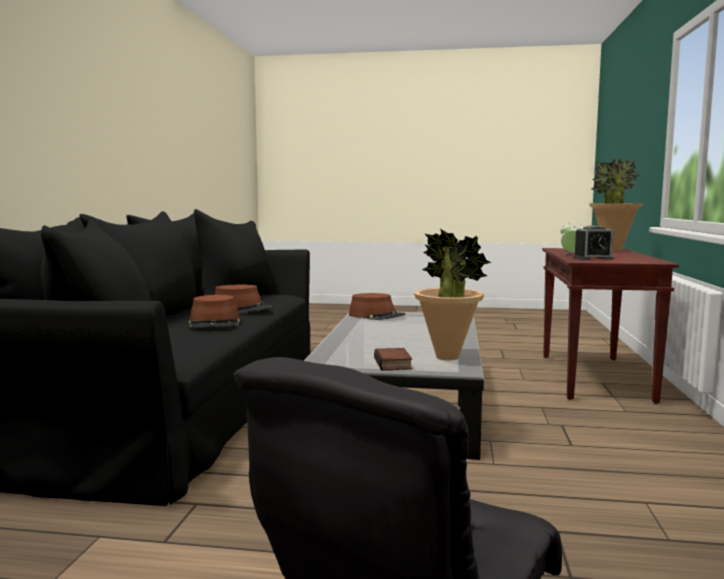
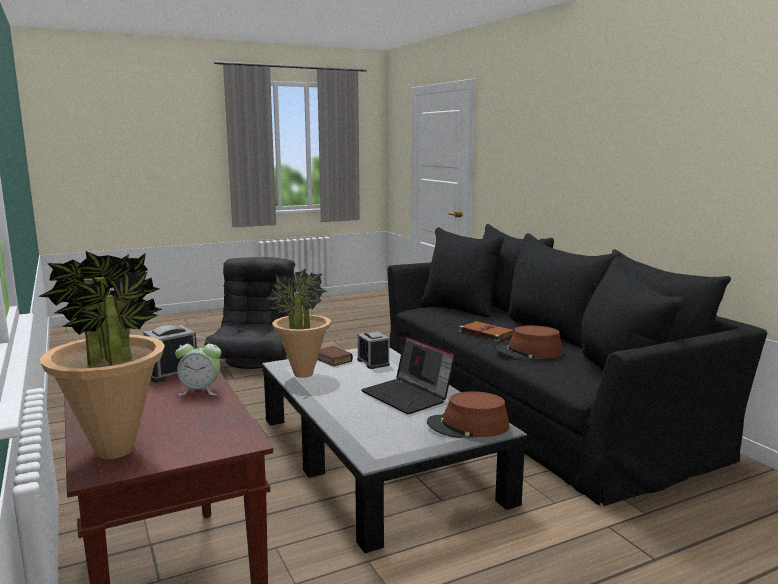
camera: 145 degrees right, 5 degrees up
brown hat [189,295,240,328] -> brown book [459,321,514,342]
none -> alarm clock [357,331,390,369]
none -> laptop [361,336,455,414]

